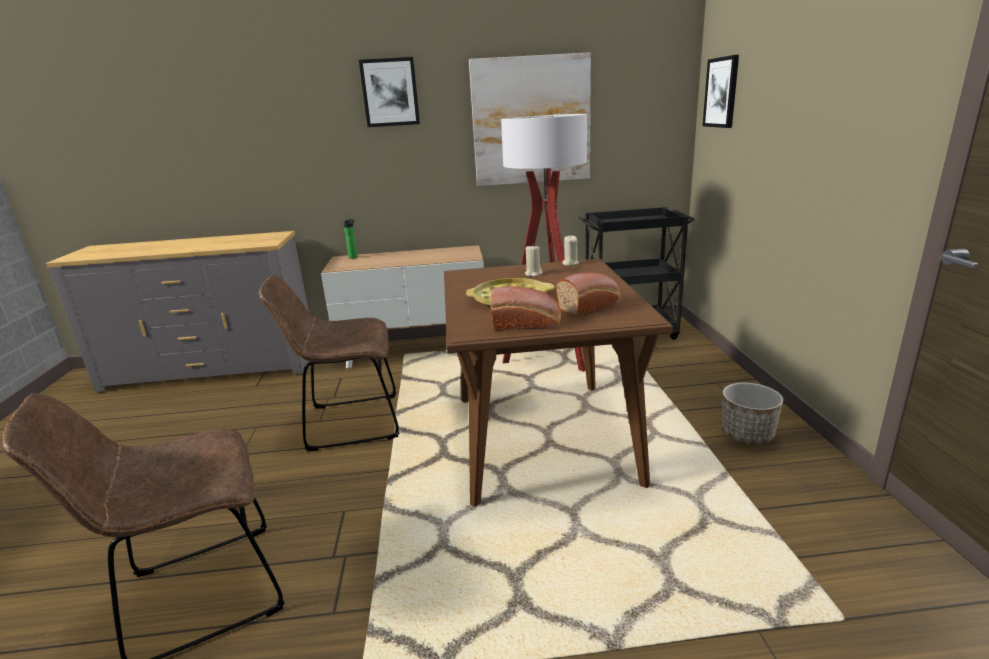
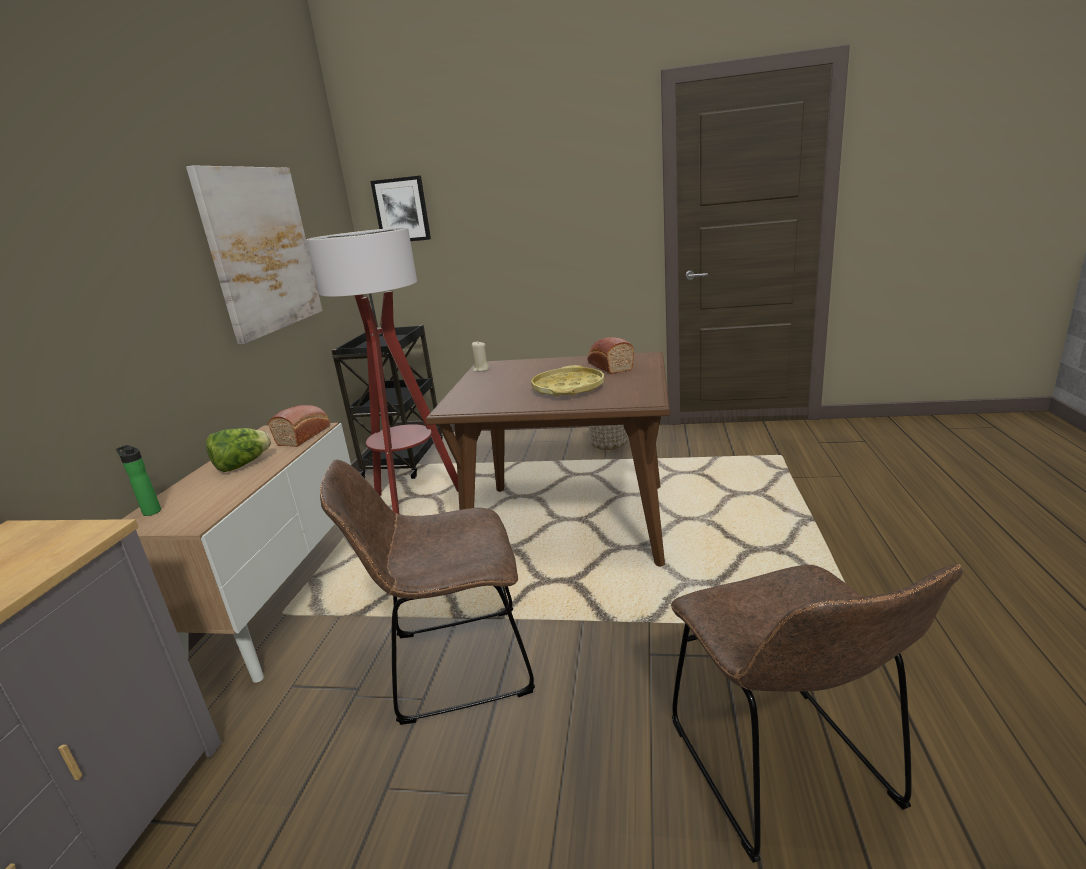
camera: 75 degrees left, 0 degrees up
brown chair [259,275,399,451] -> brown chair turned 75 degrees clockwise [320,459,535,725]
picture [359,57,420,127] -> none
bread [491,286,561,330] -> bread moved to [268,405,330,447]
beige candle [525,244,543,277] -> none
none -> lettuce [206,428,271,472]

